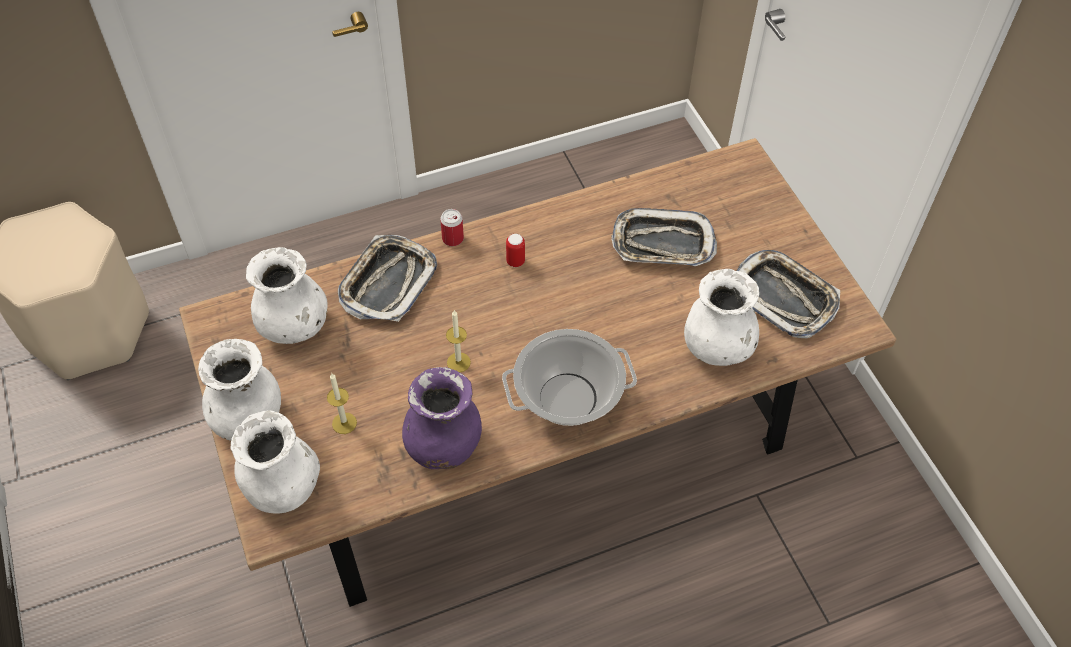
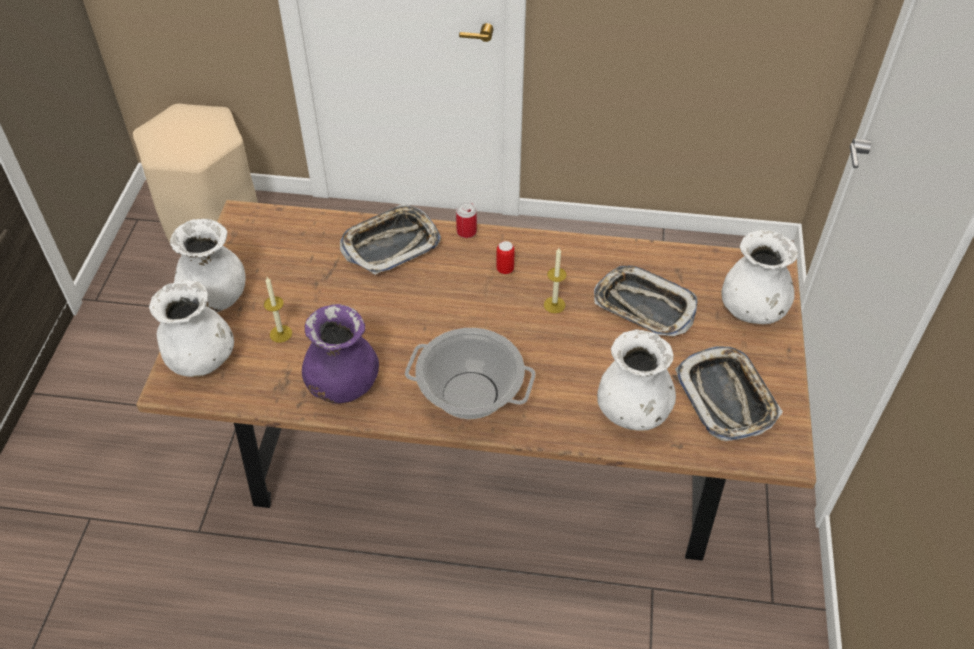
camera: 30 degrees right, 5 degrees down
white vase [246,247,328,344] -> white vase moved to [722,230,798,324]
candle [446,310,471,373] -> candle moved to [544,248,567,313]

